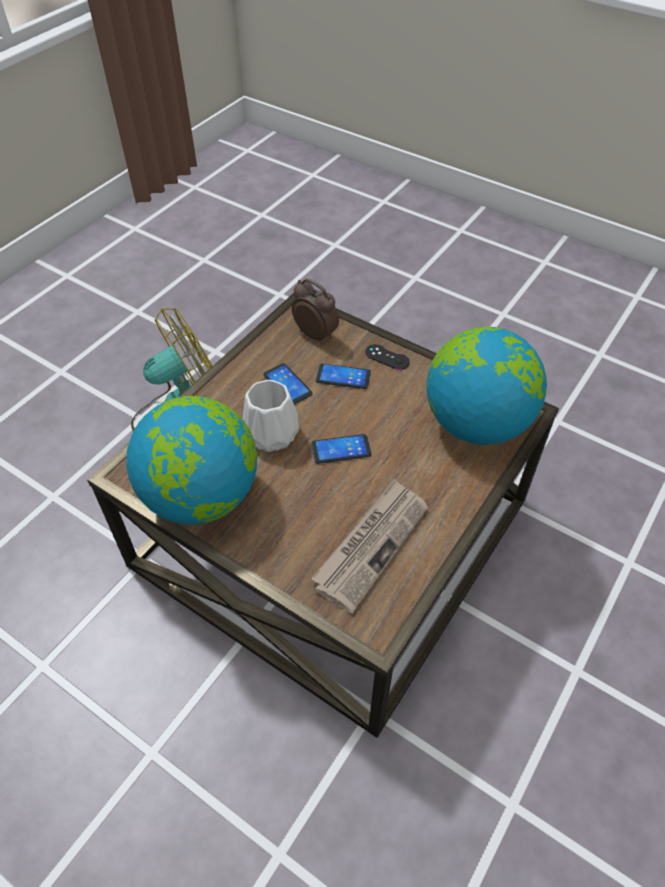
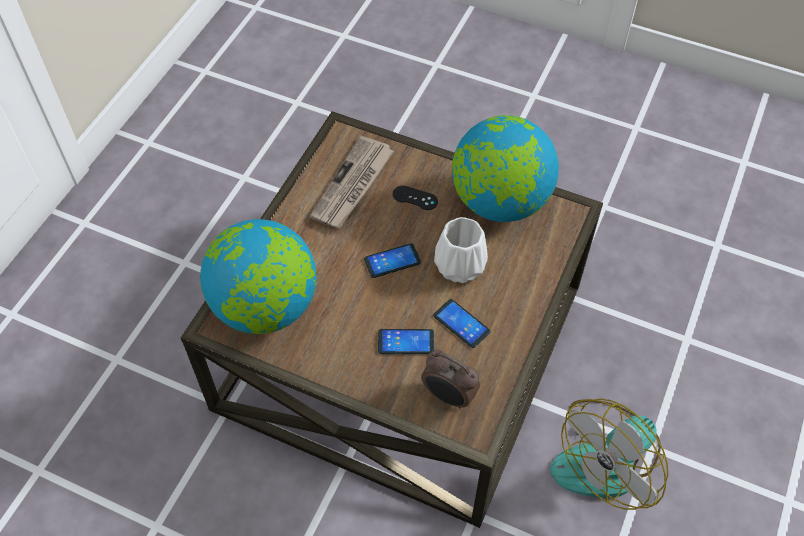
camera: 170 degrees right, 5 degrees up
black game controller [365,344,410,370] -> black game controller moved to [393,186,438,210]

